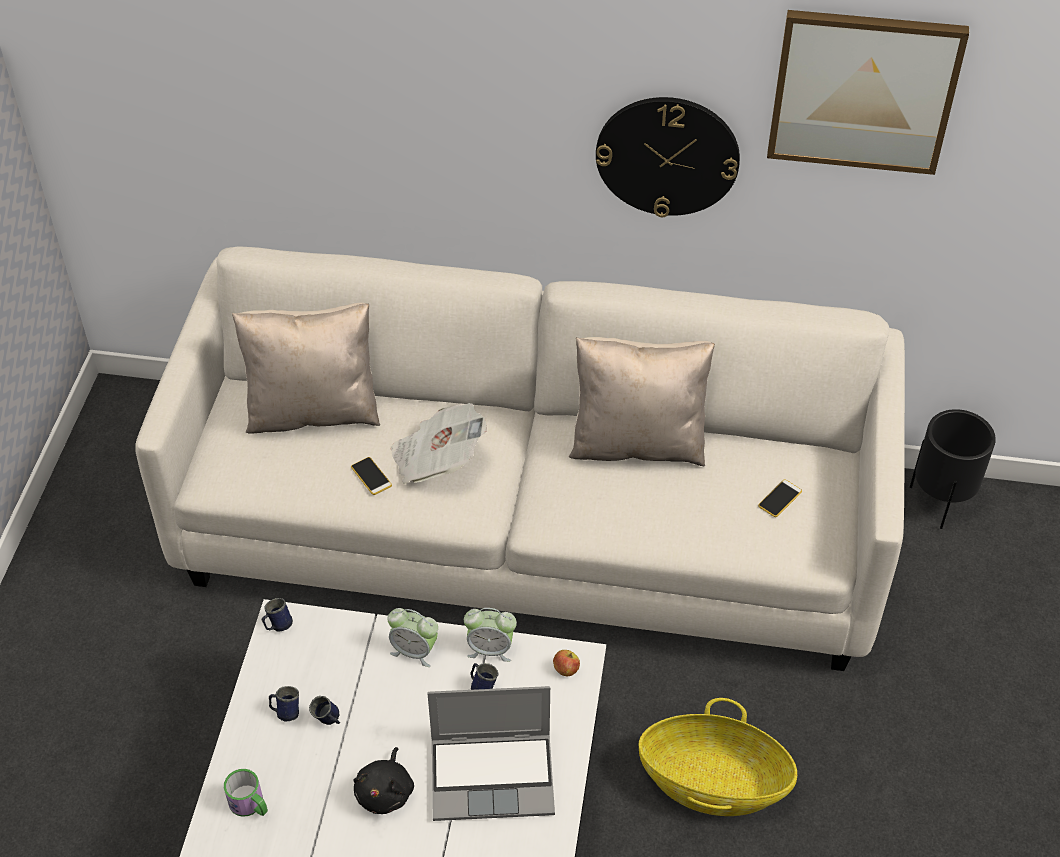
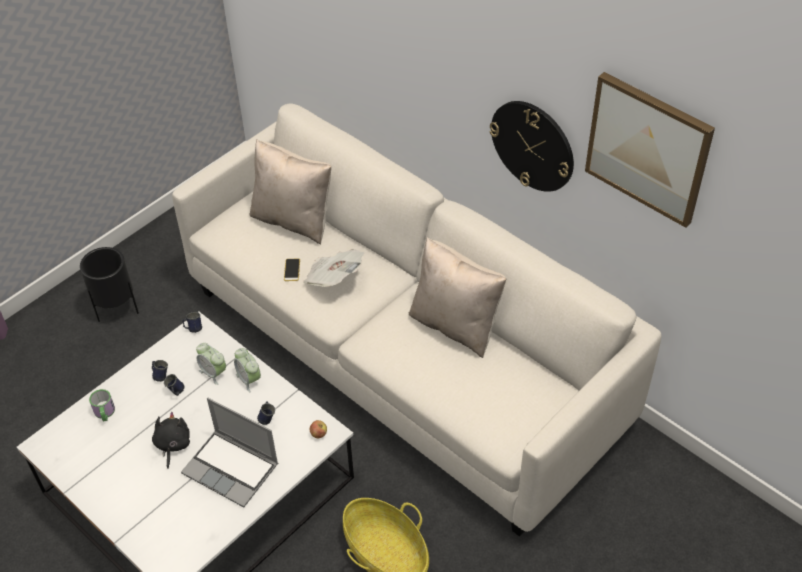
camera: 35 degrees right, 0 degrees up
black plush toy [353,747,414,814] -> black plush toy turned 135 degrees clockwise [152,412,190,468]
alarm clock [464,608,517,662] -> alarm clock moved to [196,343,226,385]
phone [758,480,802,517] -> none
black planter [910,409,996,529] -> black planter moved to [80,247,139,322]

